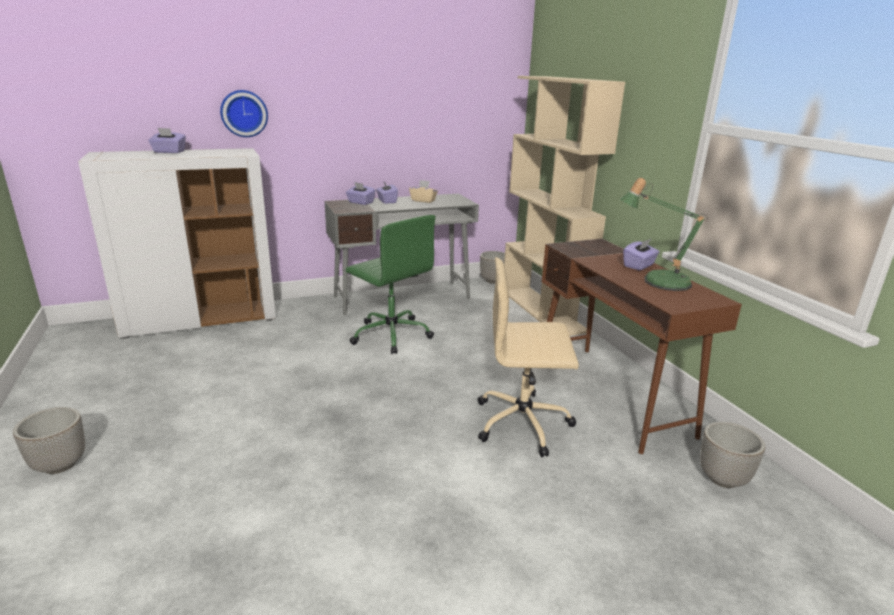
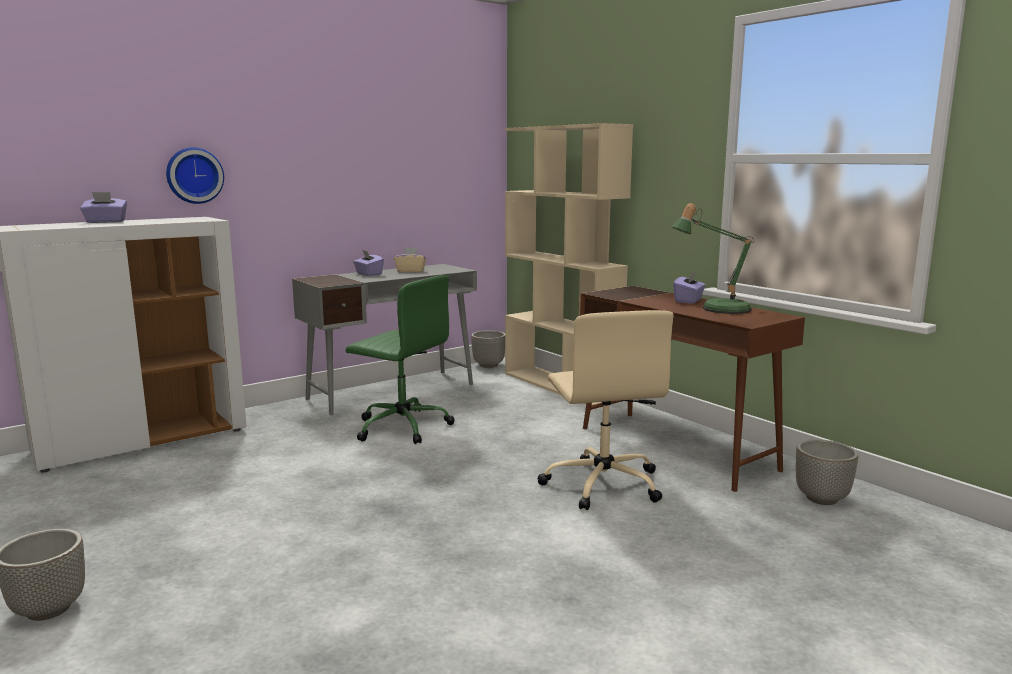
camera: 15 degrees left, 10 degrees down
purple tissue box [346,182,376,205] -> none
beige office chair [478,257,579,457] -> beige office chair turned 90 degrees counterclockwise [537,310,674,510]

